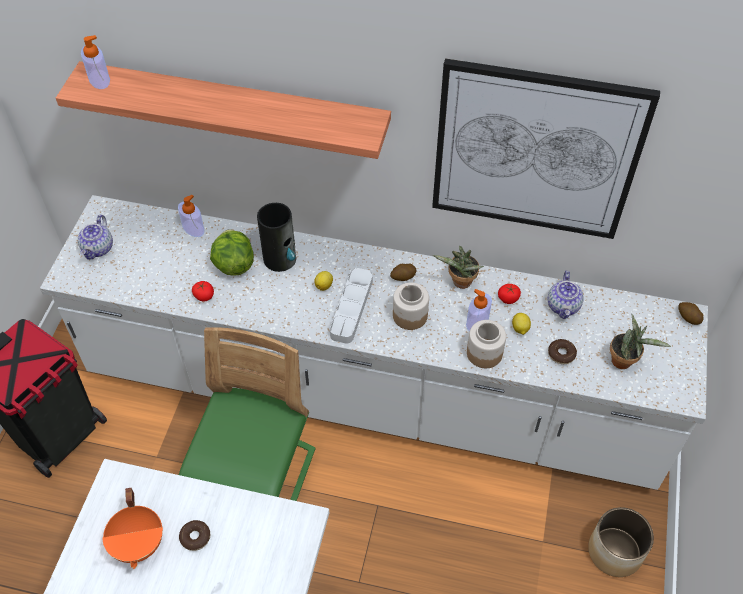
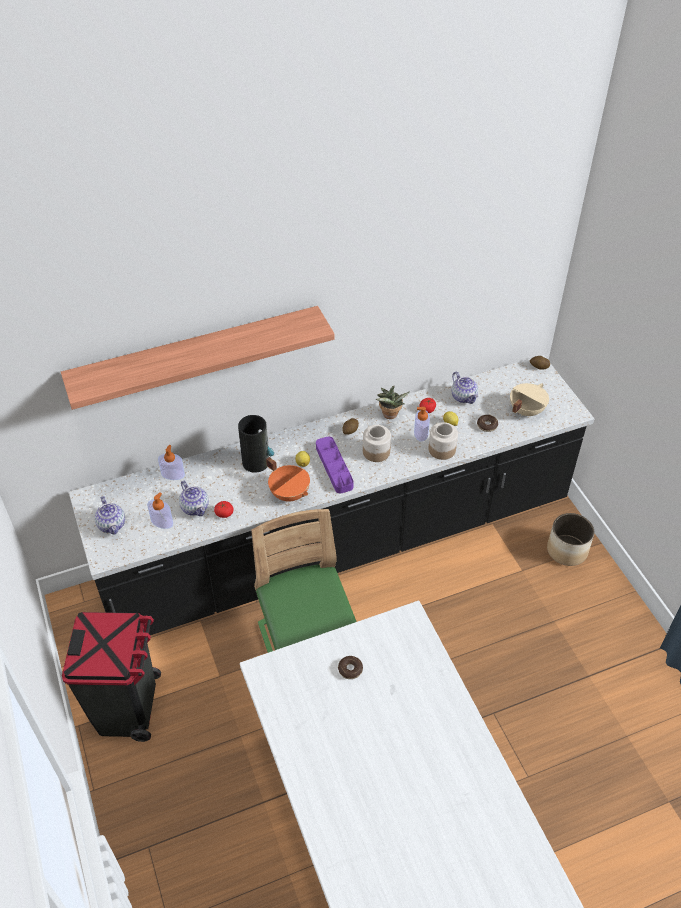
camera: 35 degrees left, 5 degrees down
white counter [40,195,708,490] -> black counter [69,355,594,635]
soap dispenser [81,35,110,89] -> soap dispenser moved to [147,492,173,529]
orange cooking pot [103,488,163,569] -> orange cooking pot moved to [266,457,310,502]
lettuce [210,229,254,276] -> none
grey tray [330,268,373,344] -> purple tray [316,437,353,493]
picture [432,58,660,239] -> none
potted plant [610,314,671,369] -> beige cooking pot [510,383,549,416]
none -> teapot [179,481,209,516]

